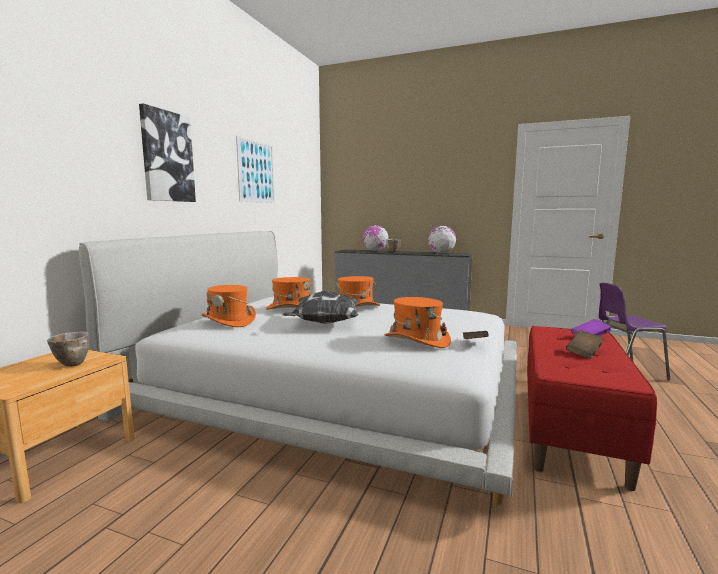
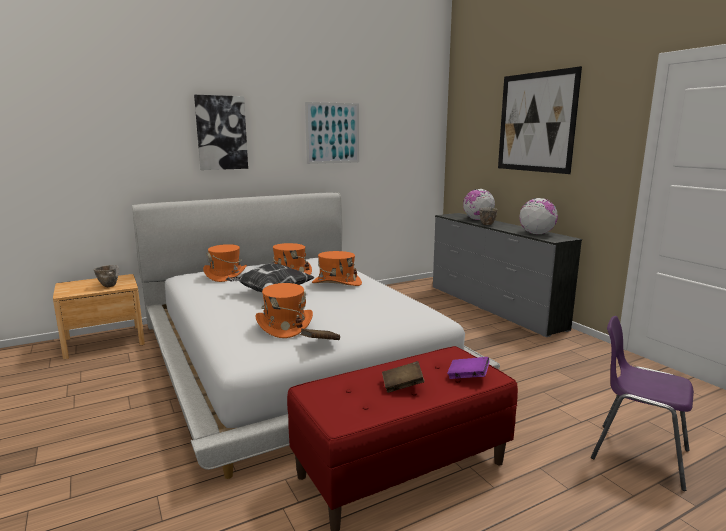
camera: 40 degrees right, 5 degrees up
none -> picture [498,66,582,174]

